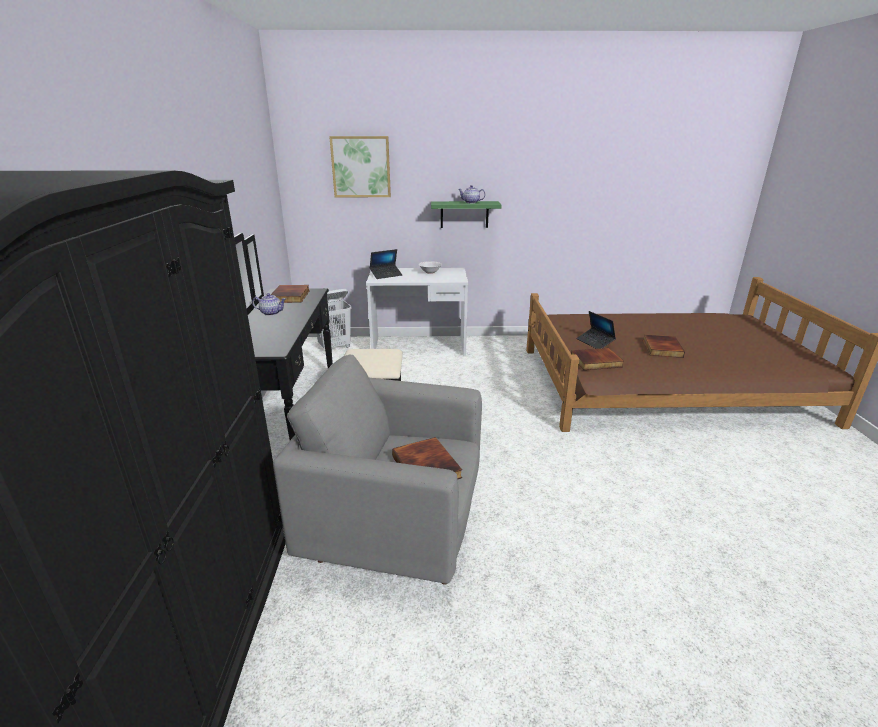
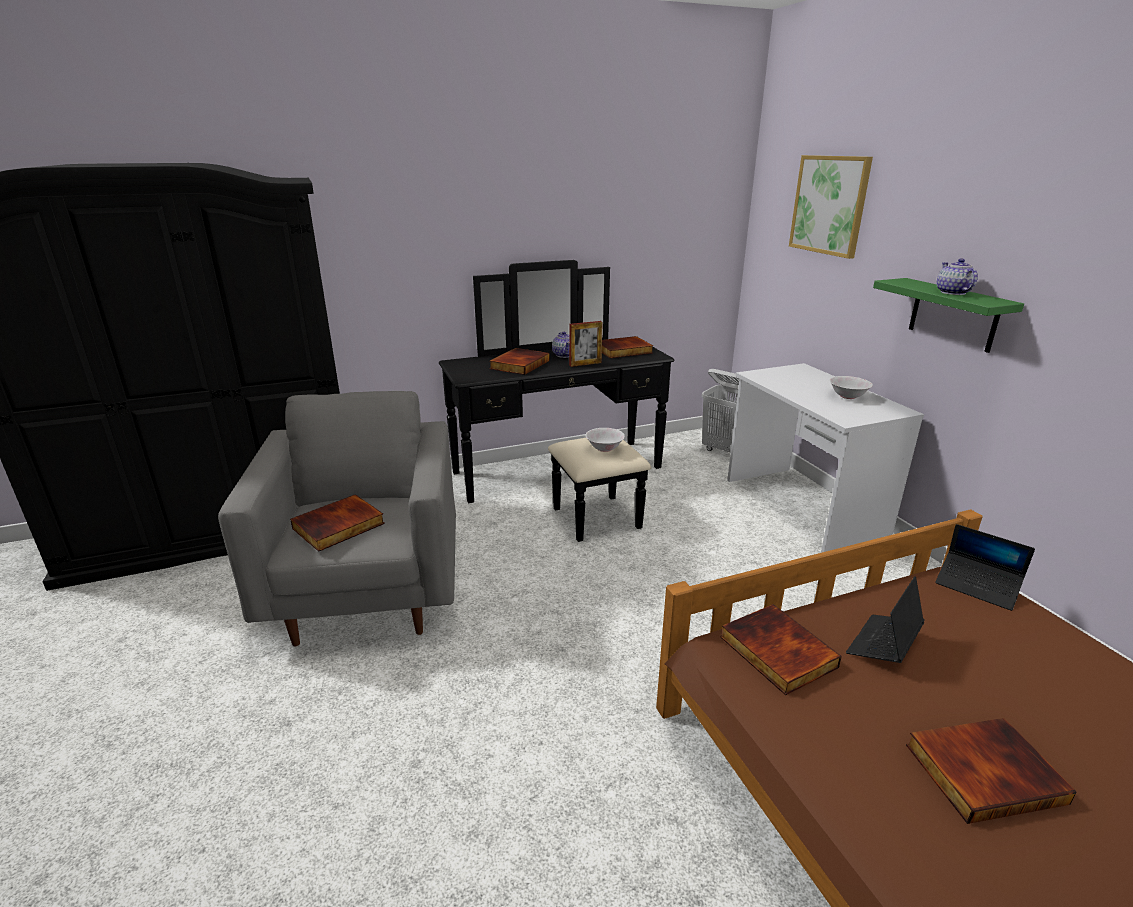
camera: 70 degrees right, 0 degrees up
laptop [370,249,402,279] -> laptop moved to [935,524,1035,611]
none -> book [490,348,550,375]
none -> picture frame [569,321,603,367]
none -> white bowl [585,428,625,452]

